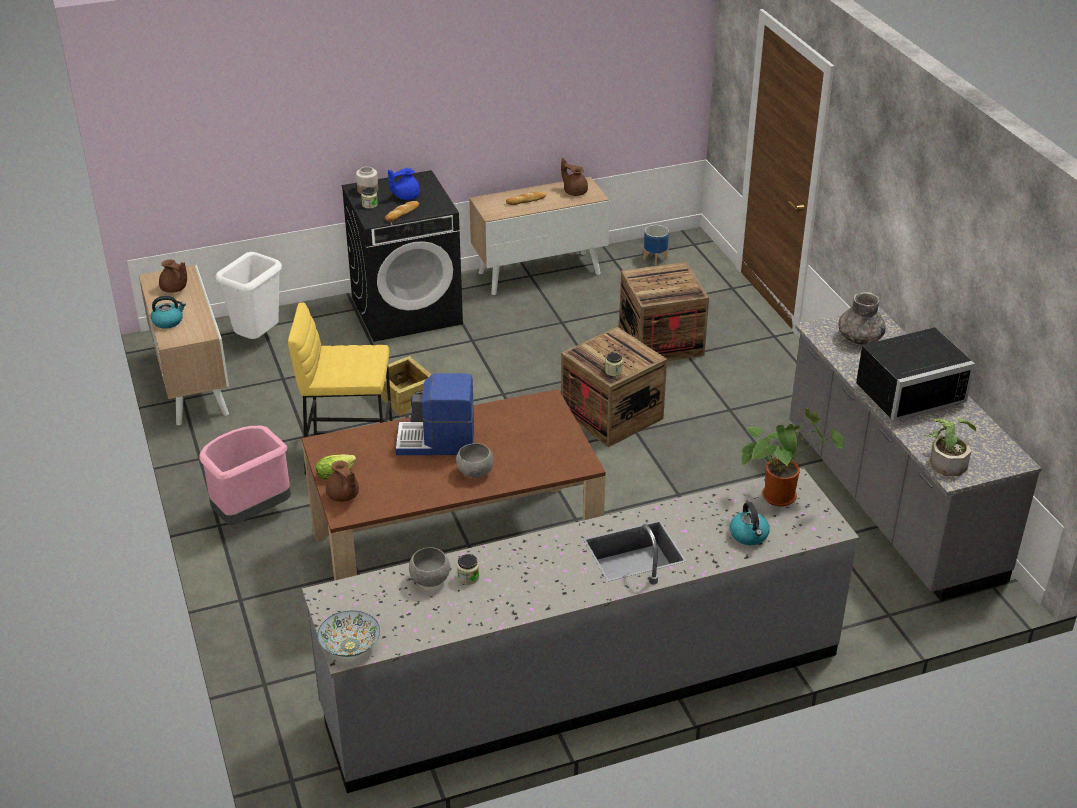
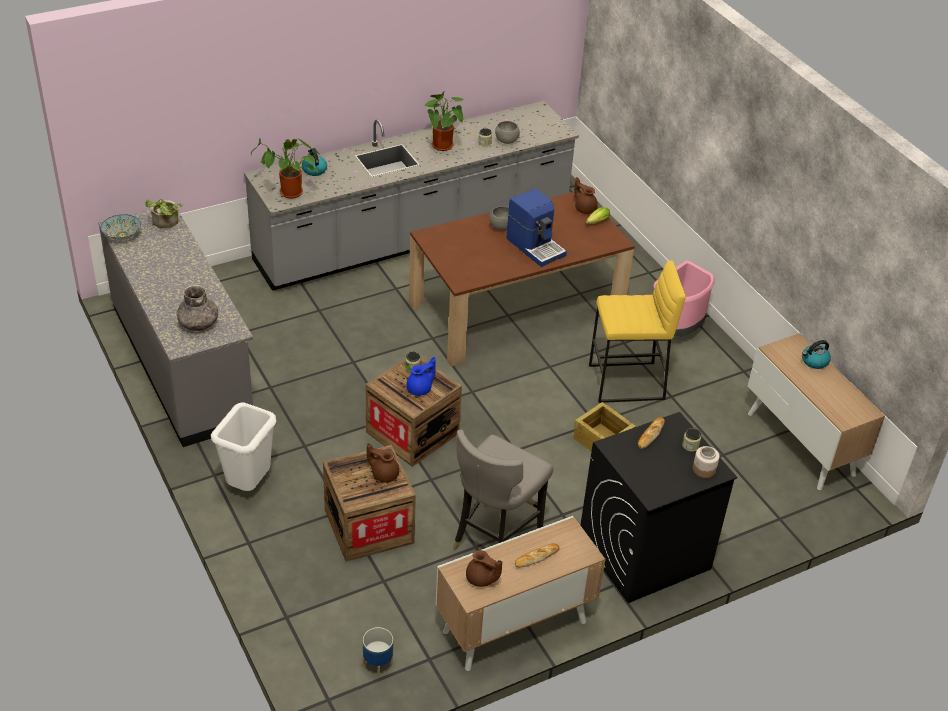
camera: 170 degrees right, 5 degrees up
brown teapot [159,259,187,293] -> brown teapot moved to [367,443,399,482]
white trash can [215,252,282,339] -> white trash can moved to [211,403,276,491]
bowl [318,611,380,657] -> bowl moved to [101,214,141,240]
blue teapot [388,168,420,200] -> blue teapot moved to [406,357,436,396]
coffee machine [395,374,474,455] -> coffee machine turned 60 degrees clockwise [506,189,567,267]
black microwave [856,327,975,421] -> none
none -> potted plant [423,91,464,151]
none -> grey stool [453,429,553,550]

